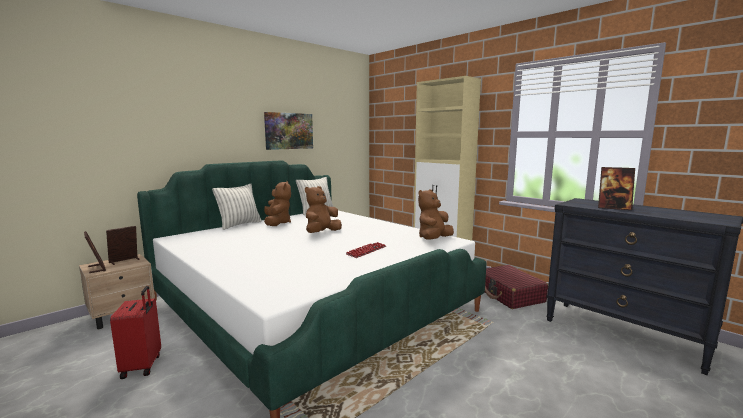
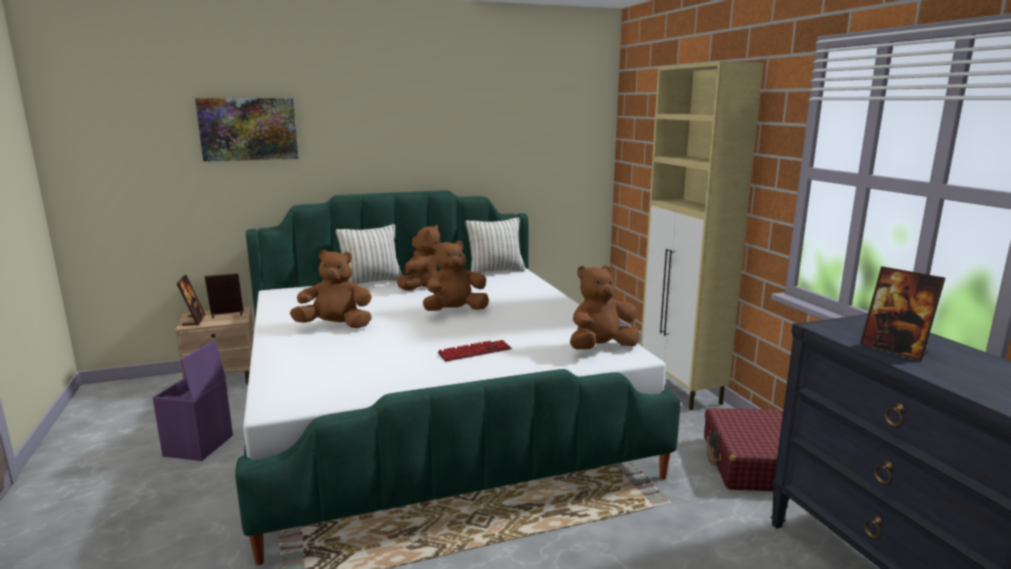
camera: 25 degrees right, 5 degrees up
red suitcase [110,286,161,379] -> purple storage box [153,340,233,461]
picture [264,112,313,150] -> picture moved to [195,98,299,161]
none -> brown plush toy [290,249,372,328]

